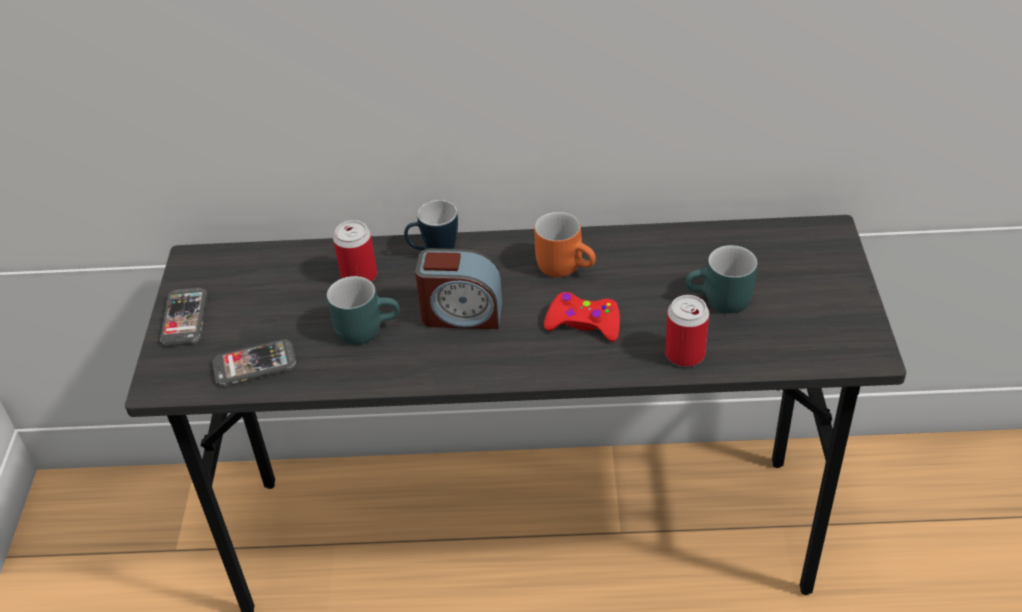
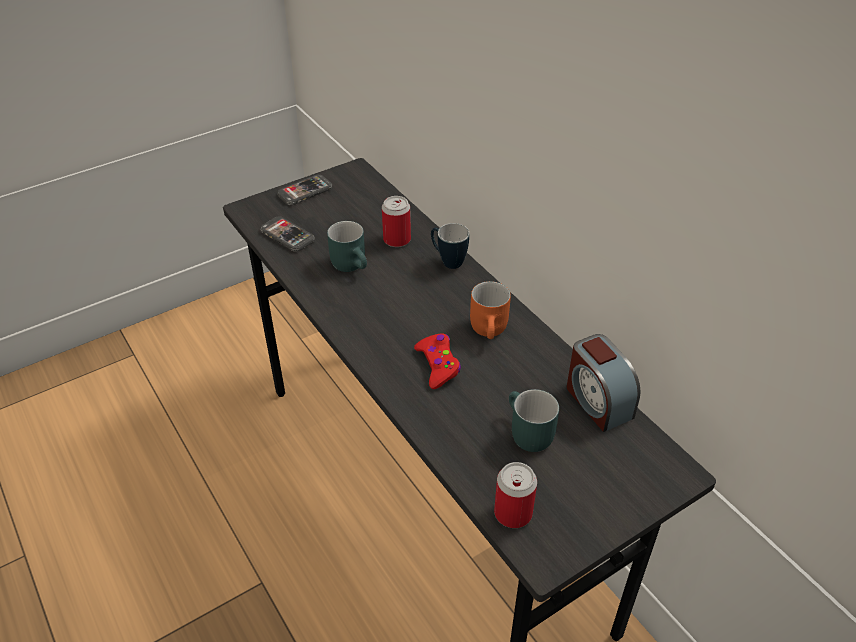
camera: 55 degrees right, 0 degrees up
alarm clock [415,248,503,329] -> alarm clock moved to [567,334,641,432]
can [665,295,709,367] -> can moved to [494,462,537,528]

